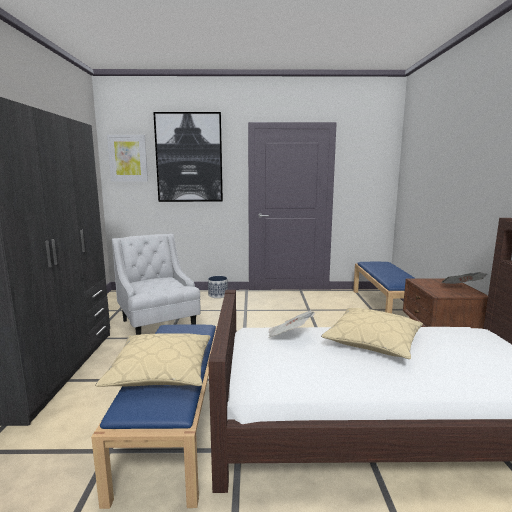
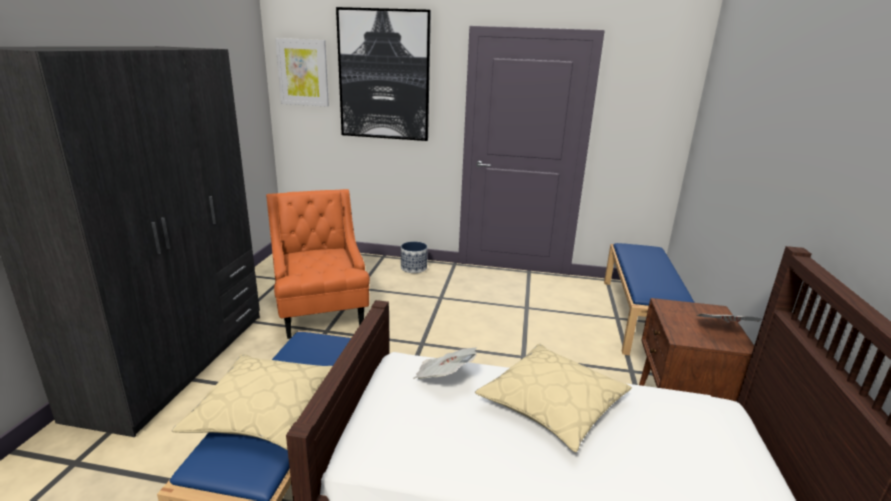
camera: 10 degrees right, 10 degrees up
white armchair [112,234,201,335] -> orange armchair [266,189,370,339]

